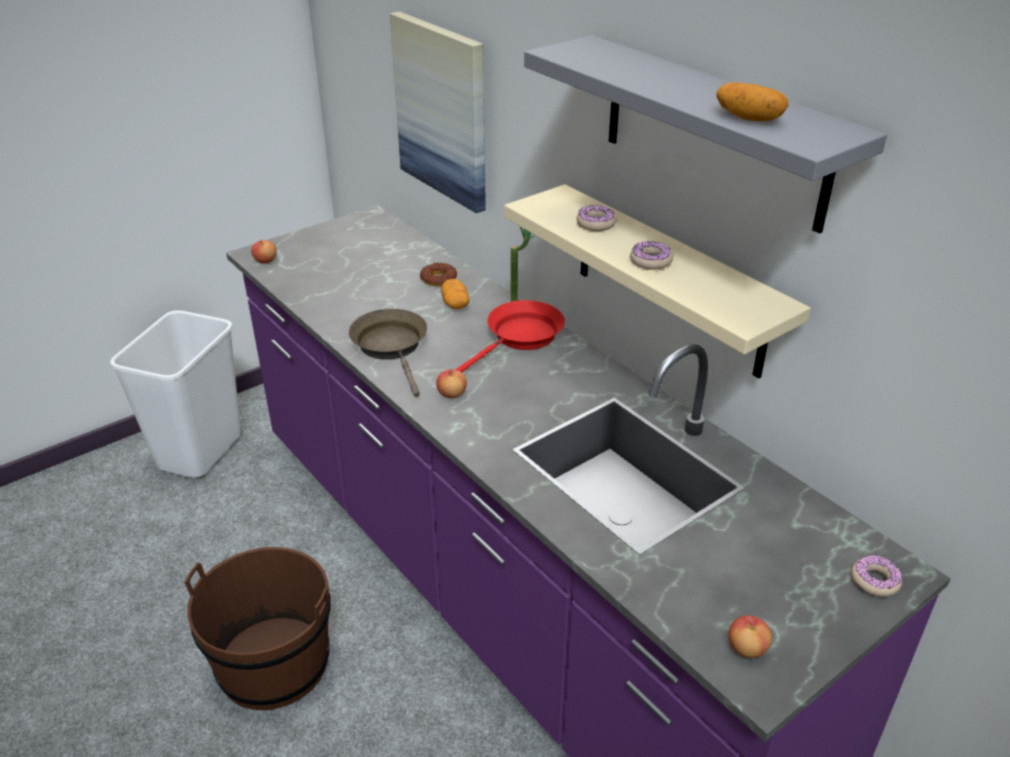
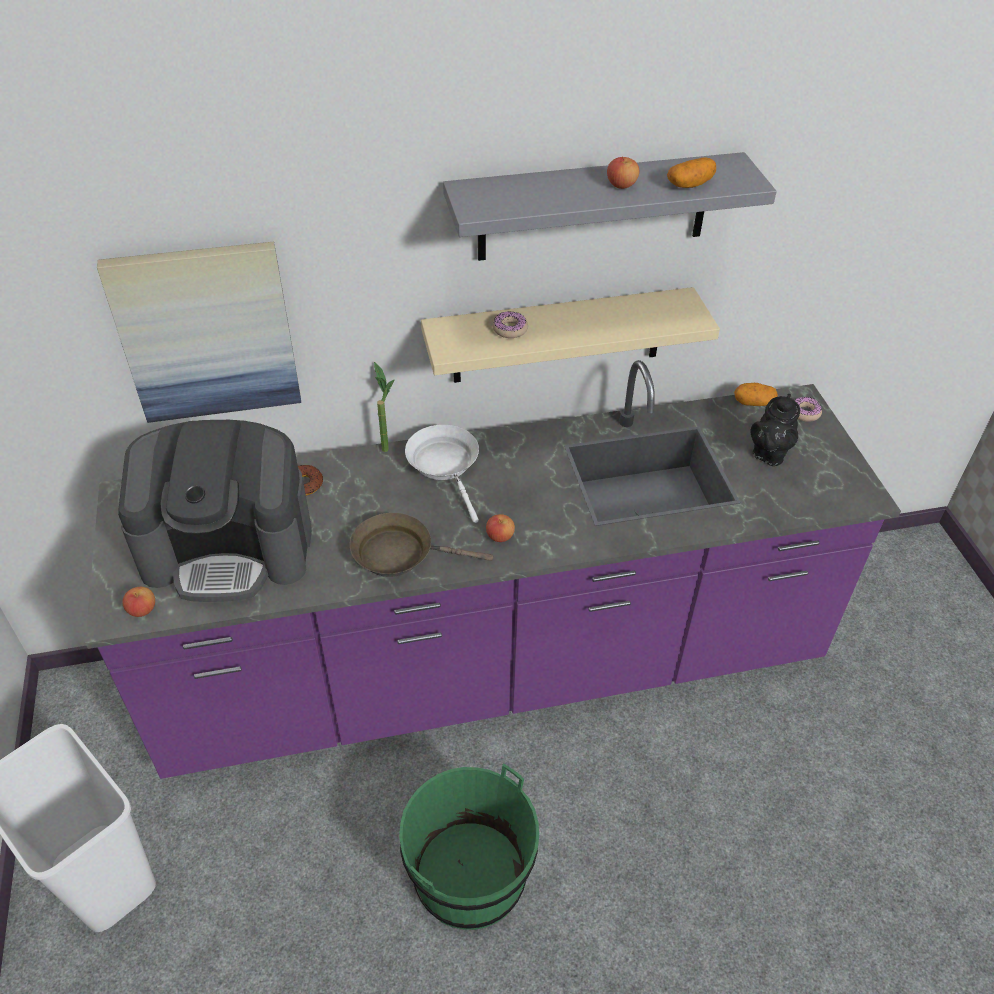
camera: 65 degrees left, 10 degrees up
brown bucket [184,547,331,710] -> green bucket [399,764,539,930]
potato [441,279,469,309] -> potato moved to [734,383,778,406]
red frying pan [456,300,565,372] -> white frying pan [405,425,479,523]
donut [630,241,673,270] -> none
apple [729,615,772,658] -> apple moved to [607,156,639,189]
none -> coffee machine [118,420,312,602]
none -> black teapot [750,394,800,466]

